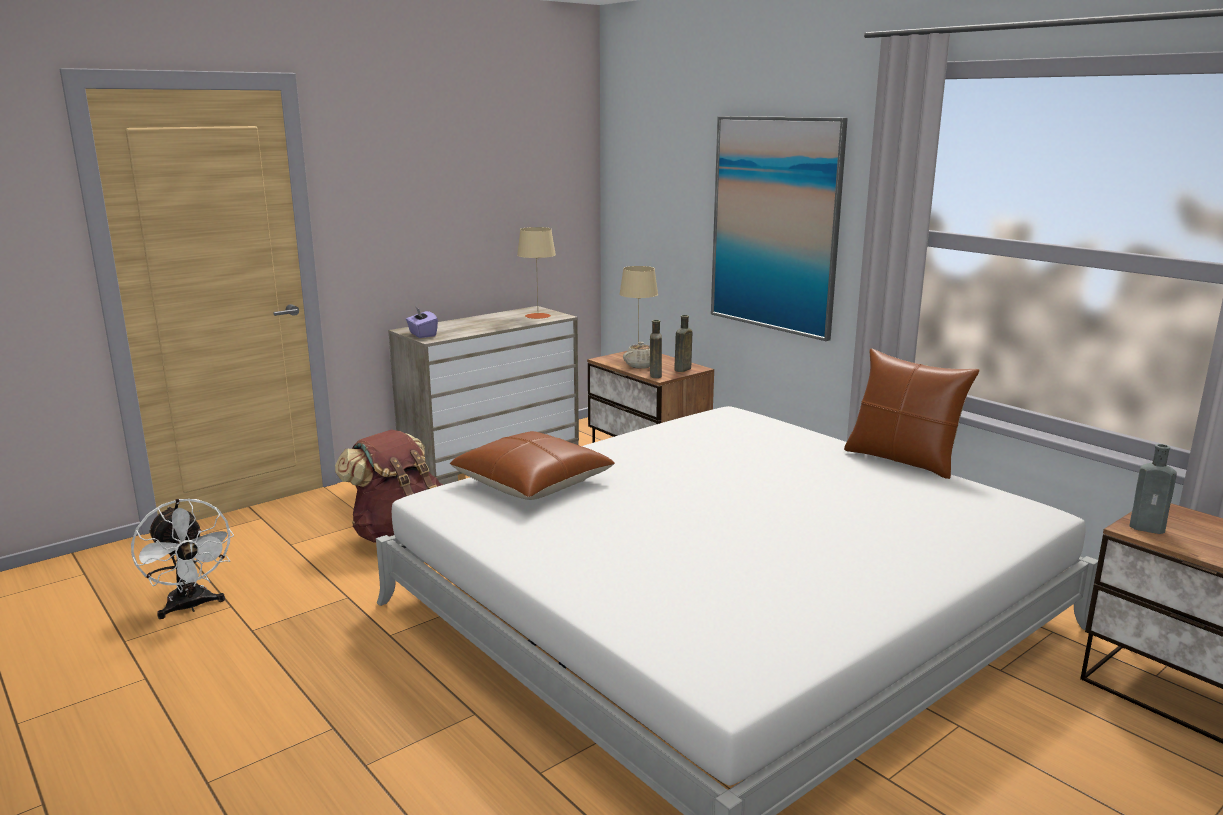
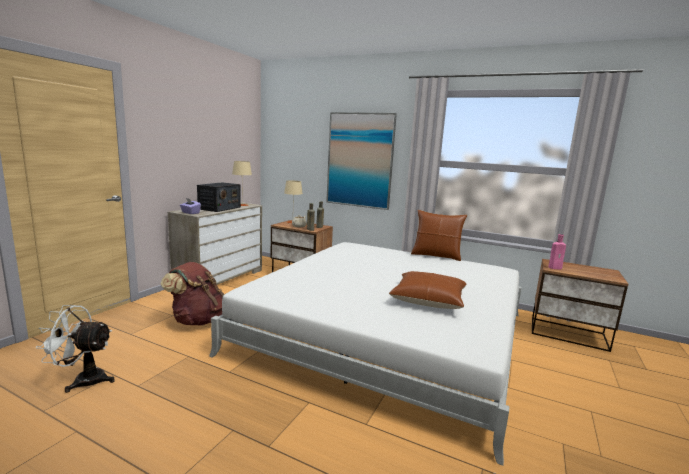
camera: 25 degrees left, 5 degrees down
white fan [131,499,234,619] -> white fan turned 150 degrees clockwise [35,305,115,393]
brown pillow [450,431,615,500] -> brown pillow moved to [389,271,467,309]
grey bottle [1130,444,1177,534] -> pink bottle [548,234,566,270]
none -> radio [197,182,241,212]

